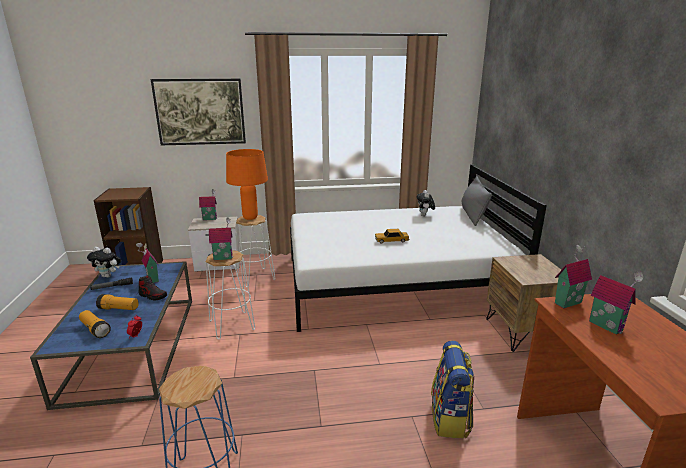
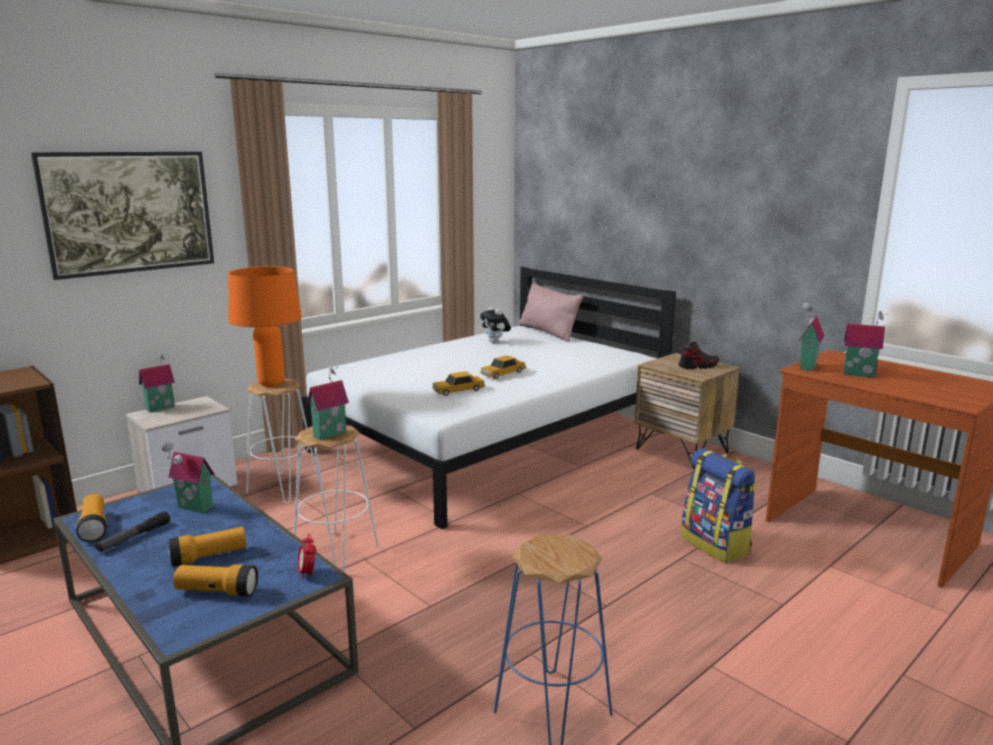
camera: 35 degrees left, 5 degrees down
plush toy [87,247,121,278] -> flashlight [76,494,107,542]
shoe [138,275,167,300] -> shoe moved to [679,341,719,369]
grey pillow [462,176,492,226] -> pink pillow [519,282,583,342]
none -> toy car [432,371,485,396]

